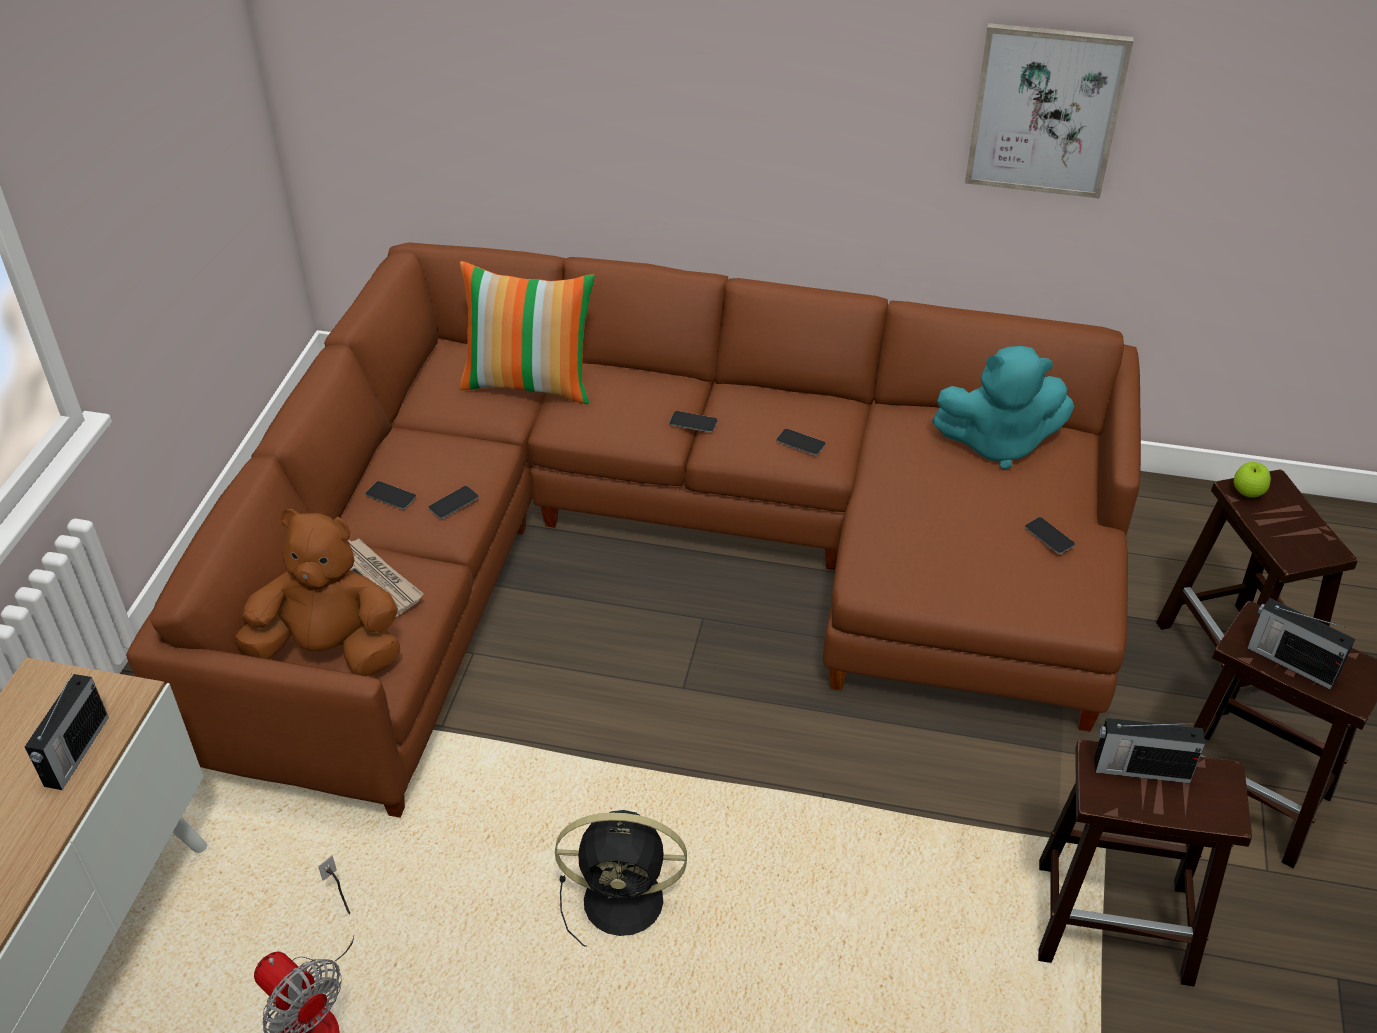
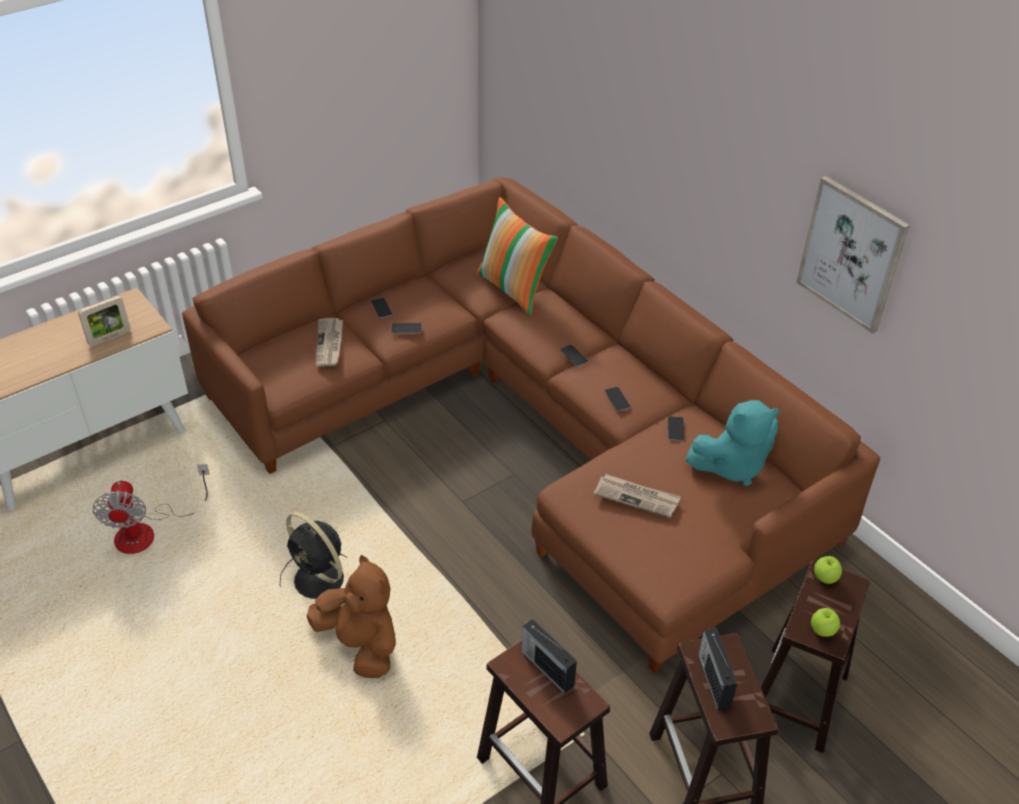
camera: 40 degrees right, 0 degrees up
radio [25,673,109,790] -> picture frame [78,296,130,346]
brown plush toy [235,509,400,676] -> brown plush toy moved to [307,555,396,678]
turquoise plush toy [932,346,1074,470] -> turquoise plush toy turned 60 degrees counterclockwise [685,400,780,486]
phone [1025,517,1075,554] -> phone moved to [668,416,684,441]
none -> newspaper [593,474,681,518]
none -> apple [811,608,840,637]

